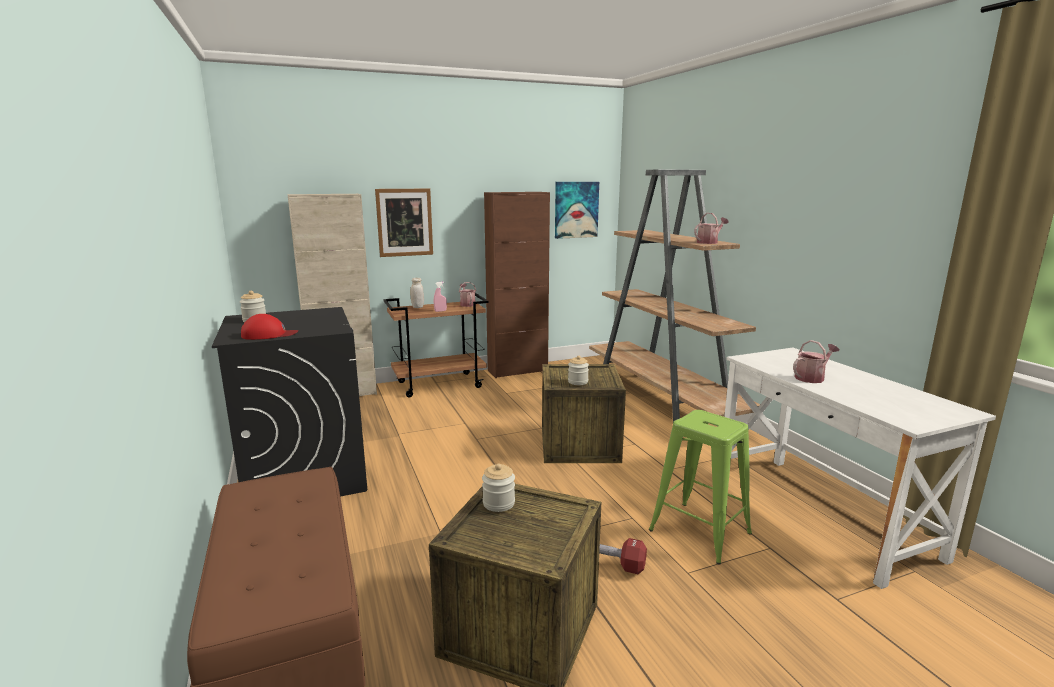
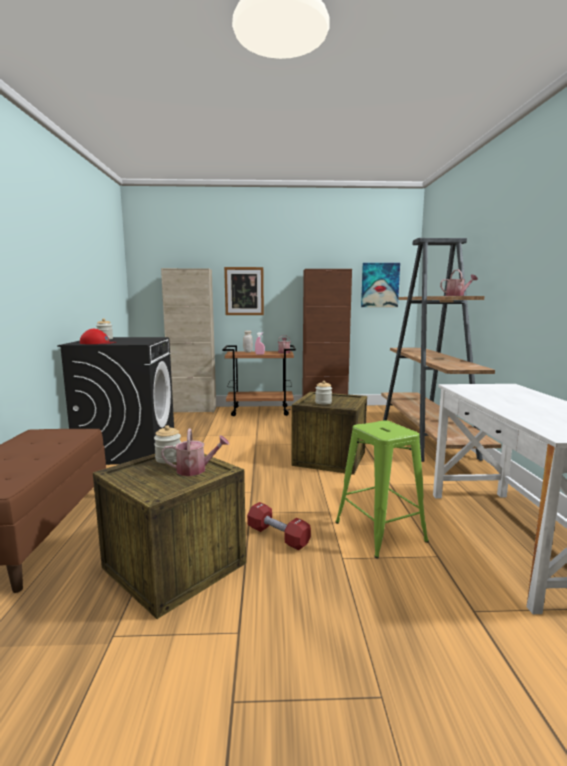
camera: 20 degrees right, 5 degrees down
watering can [793,340,839,383] -> watering can moved to [161,429,229,476]

